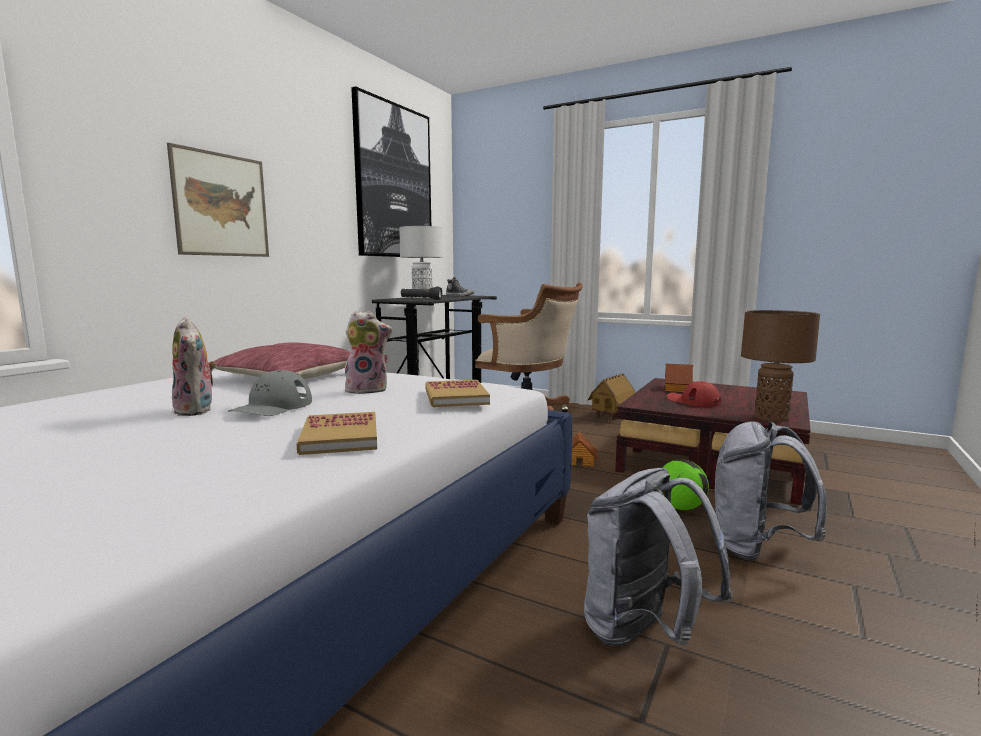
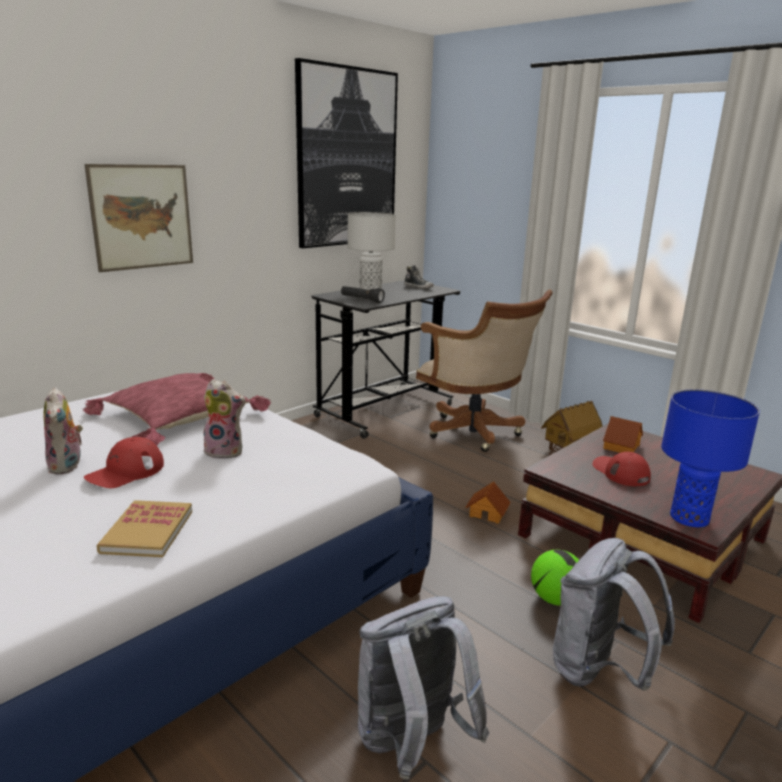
camera: 15 degrees right, 10 degrees up
grey cap [228,370,312,416] -> red cap [84,437,164,488]
book [425,380,490,407] -> none
brown table lamp [741,310,820,422] -> blue table lamp [661,389,760,527]

